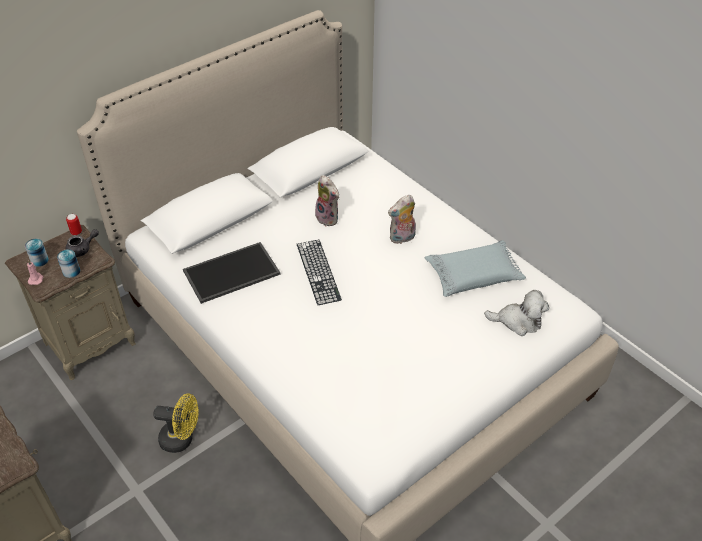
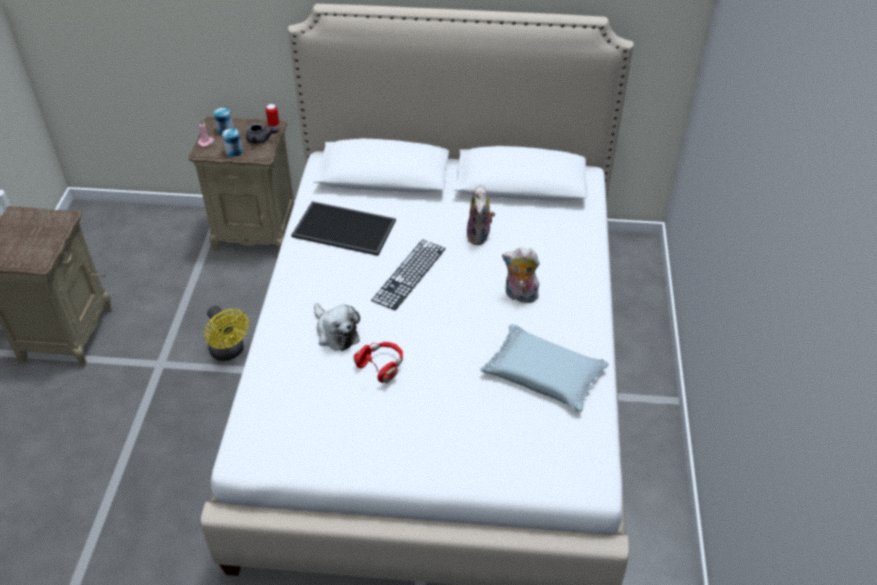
camera: 45 degrees right, 0 degrees up
plush toy [484,290,549,336] -> plush toy moved to [314,303,360,351]
none -> red headphones [354,342,403,383]

